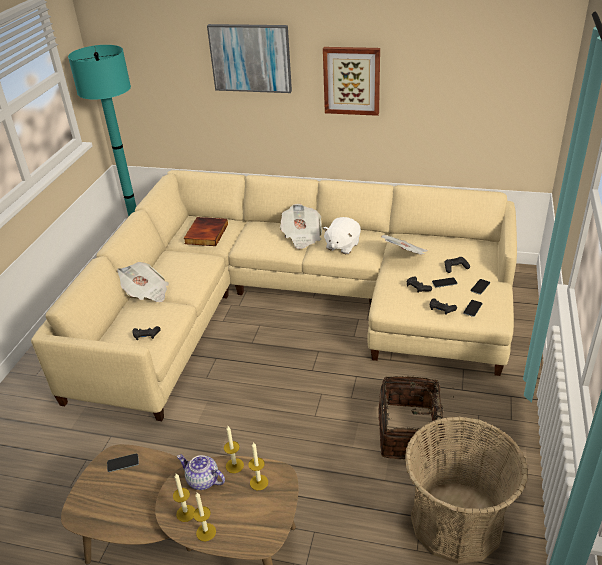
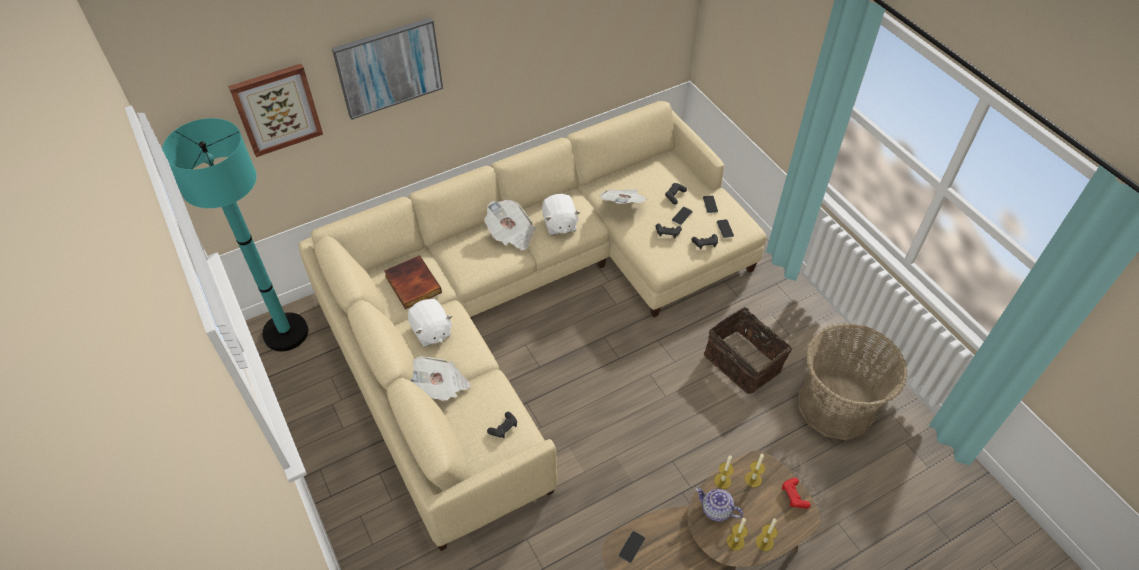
camera: 45 degrees left, 15 degrees up
teapot [177,454,225,490] -> teapot turned 45 degrees clockwise [696,487,743,521]
picture [323,47,380,116] -> picture moved to [228,64,323,157]
none -> white plush toy [408,299,452,347]
none -> red game controller [782,478,811,509]

